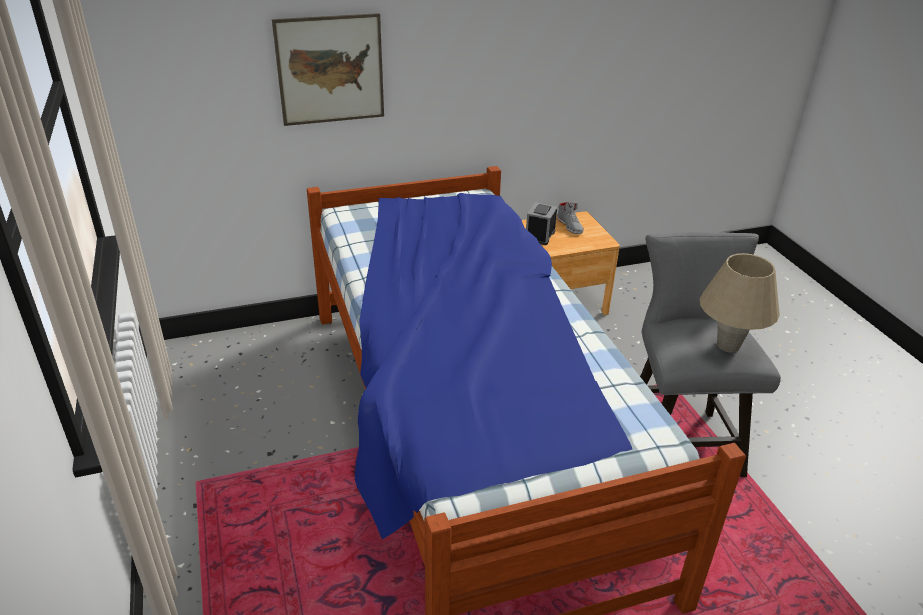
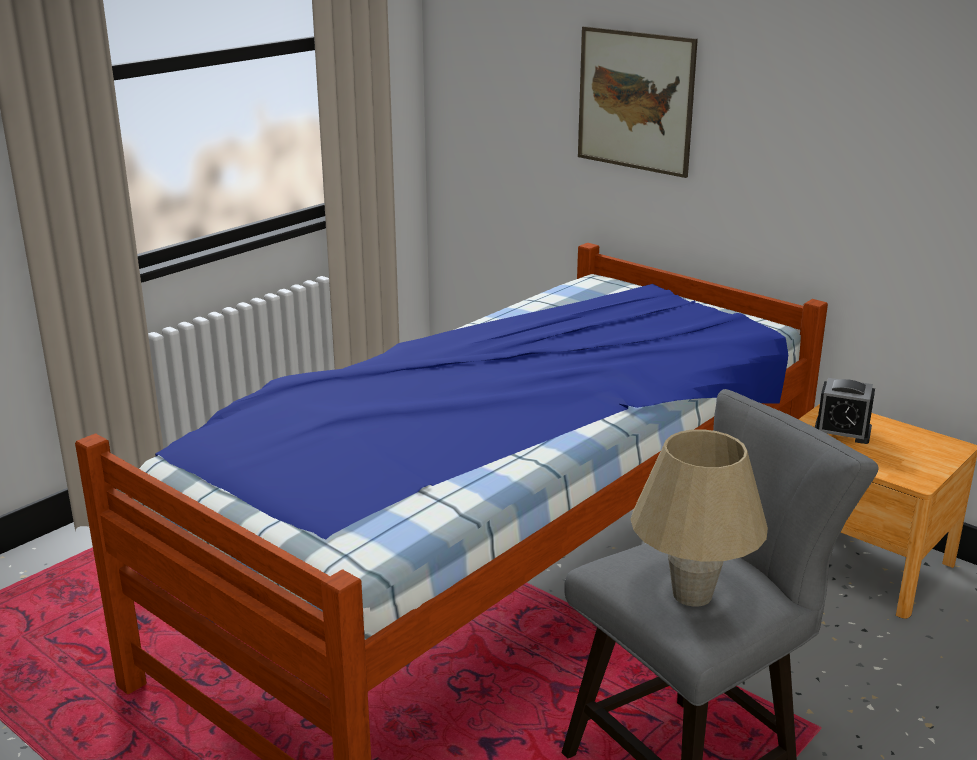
camera: 60 degrees right, 10 degrees down
alarm clock [526,202,557,245] -> alarm clock turned 150 degrees counterclockwise [815,378,875,444]
grey shoe [557,202,584,234] -> none

